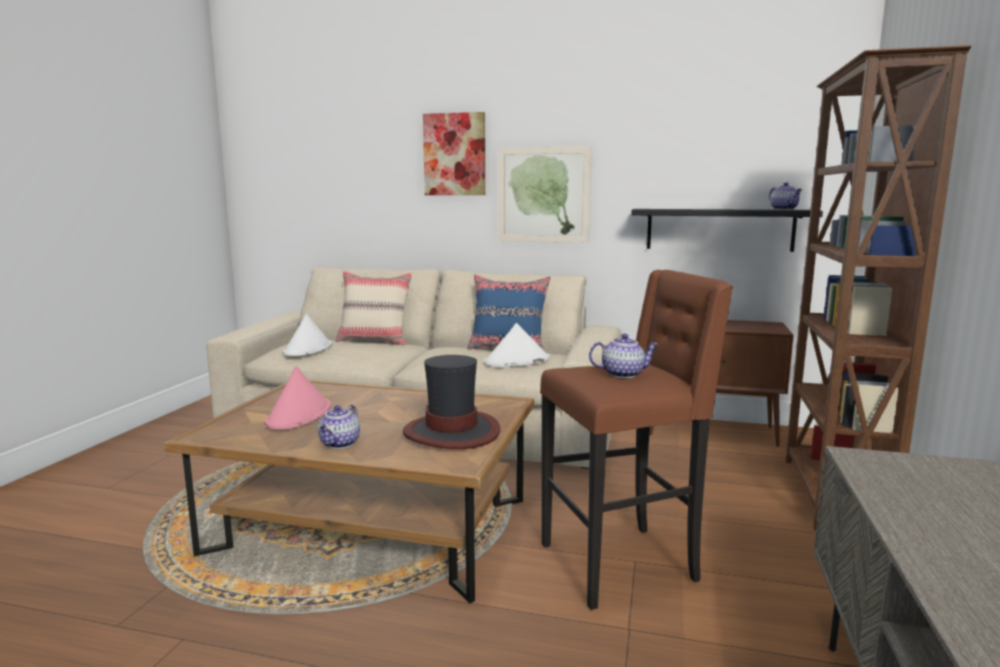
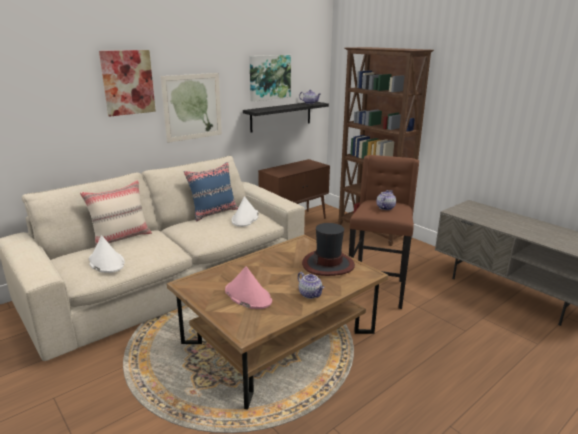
camera: 55 degrees left, 10 degrees up
none -> picture [249,55,291,102]

